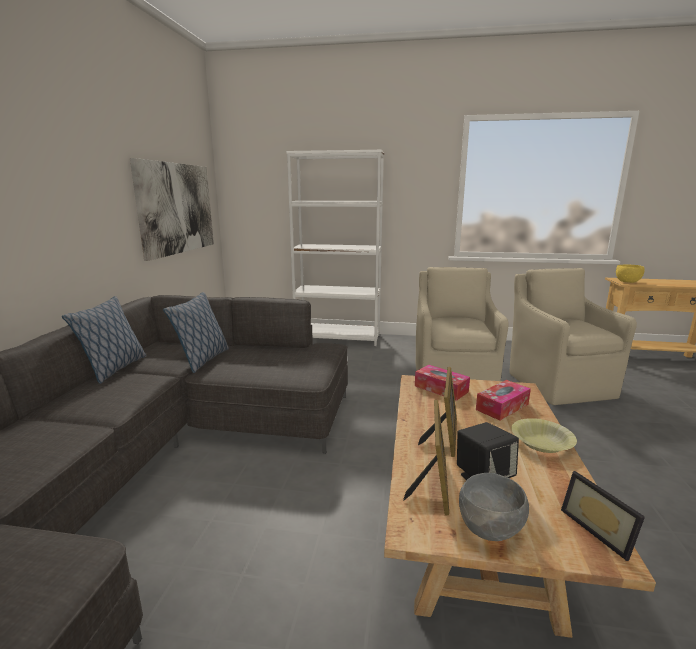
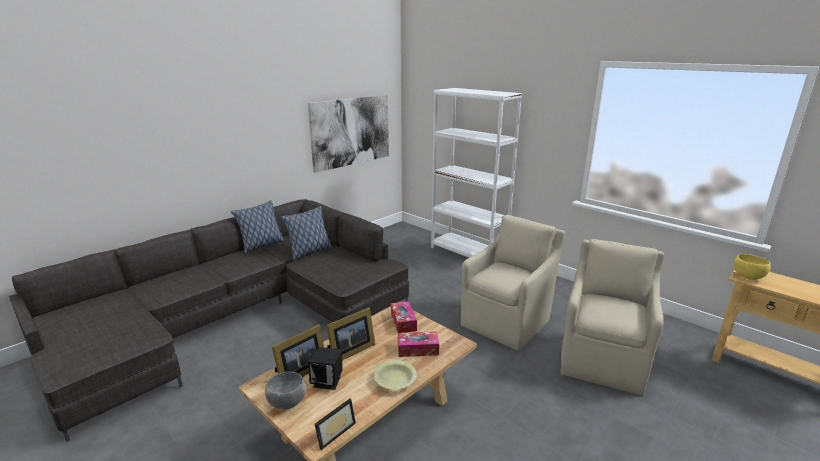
camera: 35 degrees right, 5 degrees up
picture frame [561,471,645,561] -> picture frame turned 150 degrees counterclockwise [315,399,356,450]

